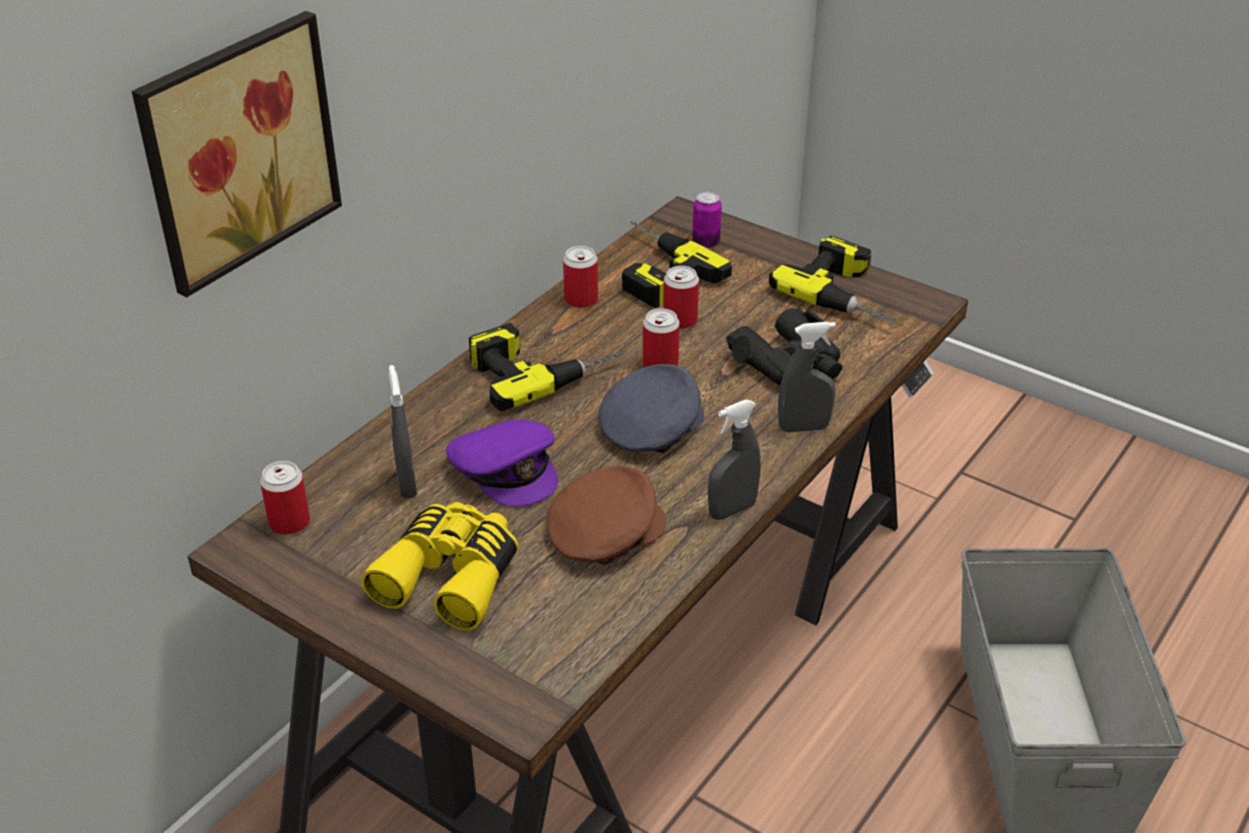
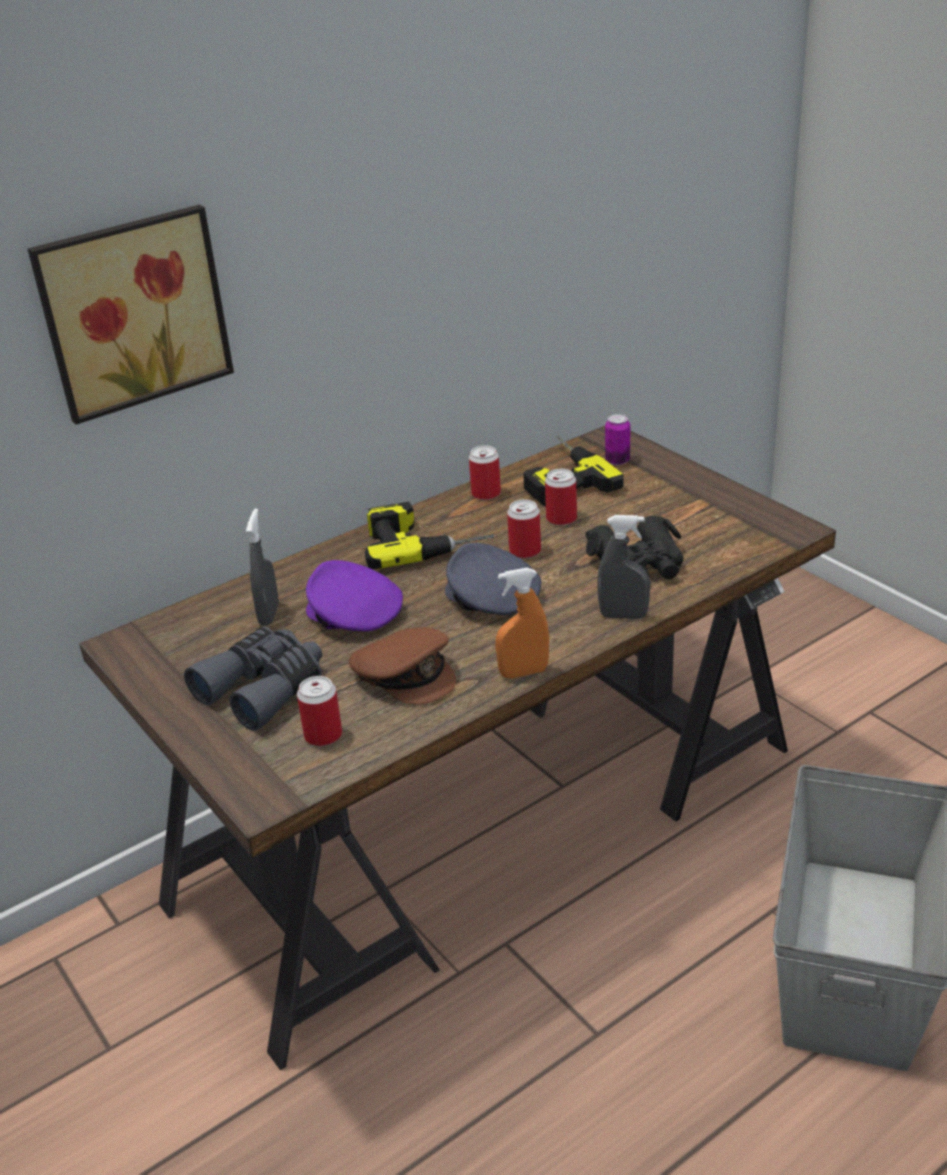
camera: 20 degrees right, 5 degrees down
can [260,461,310,535] -> can moved to [297,676,342,746]
yellow binoculars [361,502,518,631] -> grey binoculars [184,626,322,731]
purple cap [446,420,558,507] -> purple cap turned 150 degrees clockwise [306,560,403,632]
brown cap [547,466,666,565] -> brown cap turned 60 degrees clockwise [349,627,456,705]
grey cap [599,364,704,453] -> grey cap turned 105 degrees counterclockwise [445,543,541,615]
grey spray bottle [708,399,761,520] -> orange spray bottle [495,568,549,679]
power drill [769,236,896,323] -> none

